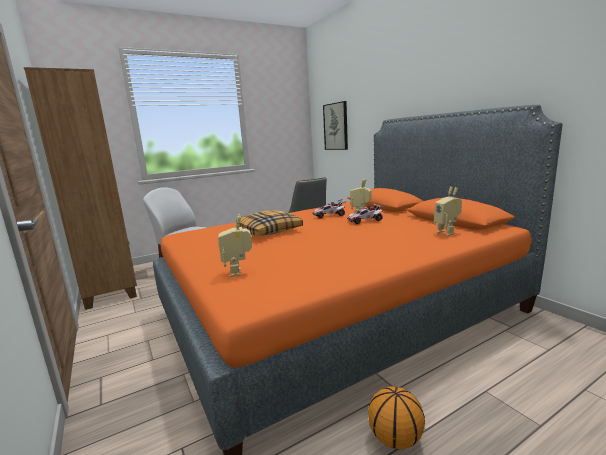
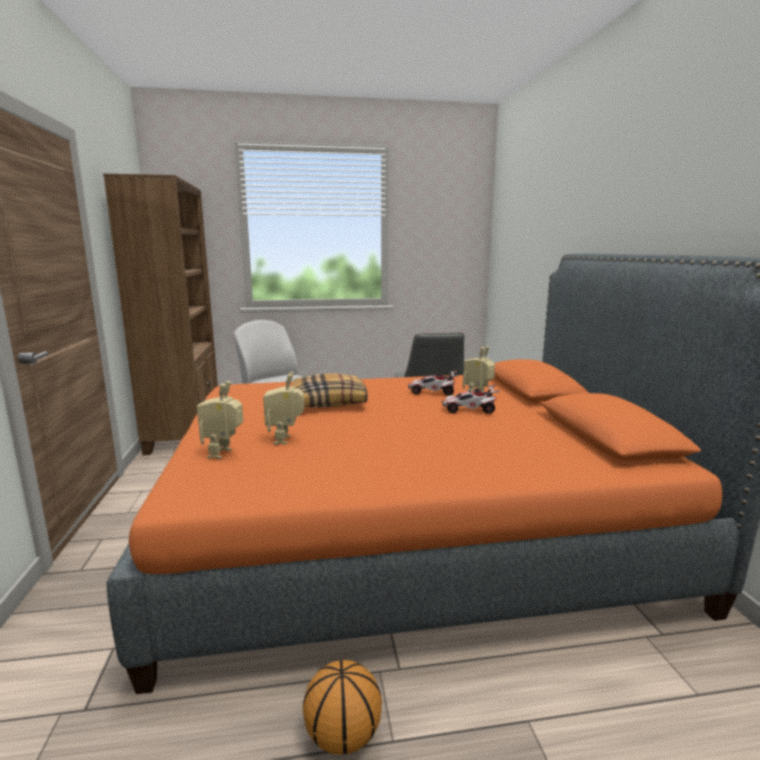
camera: 20 degrees right, 0 degrees up
picture [323,101,348,150] -> none
toy robot [434,186,462,236] -> toy robot moved to [263,372,304,444]

